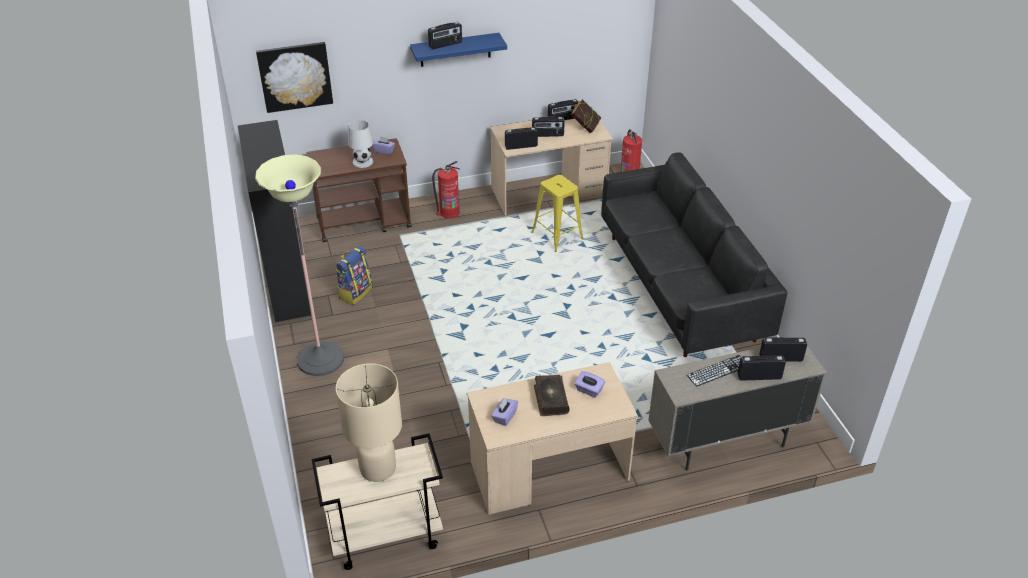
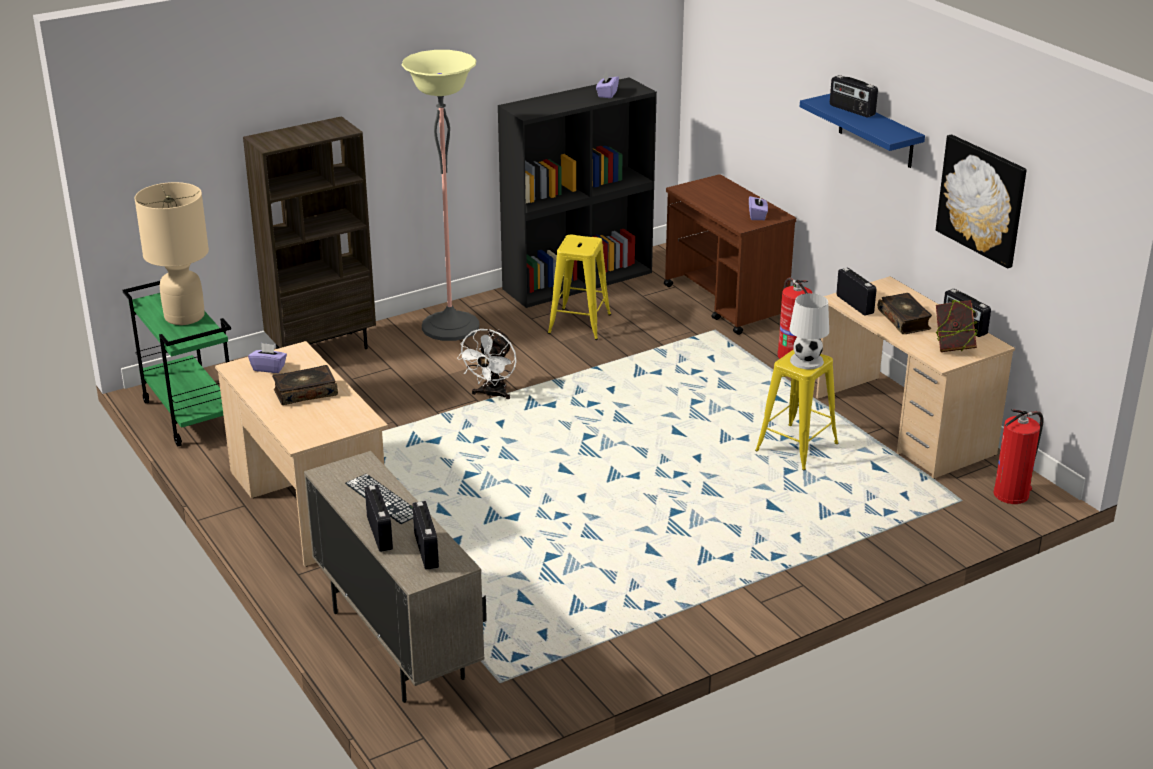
camera: 75 degrees right, 10 degrees down
picture [256,42,333,113] -> picture moved to [936,134,1027,268]
beige cart [312,433,443,570] -> green cart [122,281,231,447]
backpack [336,246,372,305] -> yellow stool [548,234,611,340]
white table lamp [348,120,373,168] -> white table lamp moved to [789,293,829,369]
radio [532,117,565,137] -> book [877,293,932,334]
purple tissue box [575,371,605,398] -> purple tissue box moved to [596,72,619,98]
black sofa [601,152,788,357] -> none
none -> brown bookcase [243,116,376,349]
none -> white fan [457,329,517,399]

